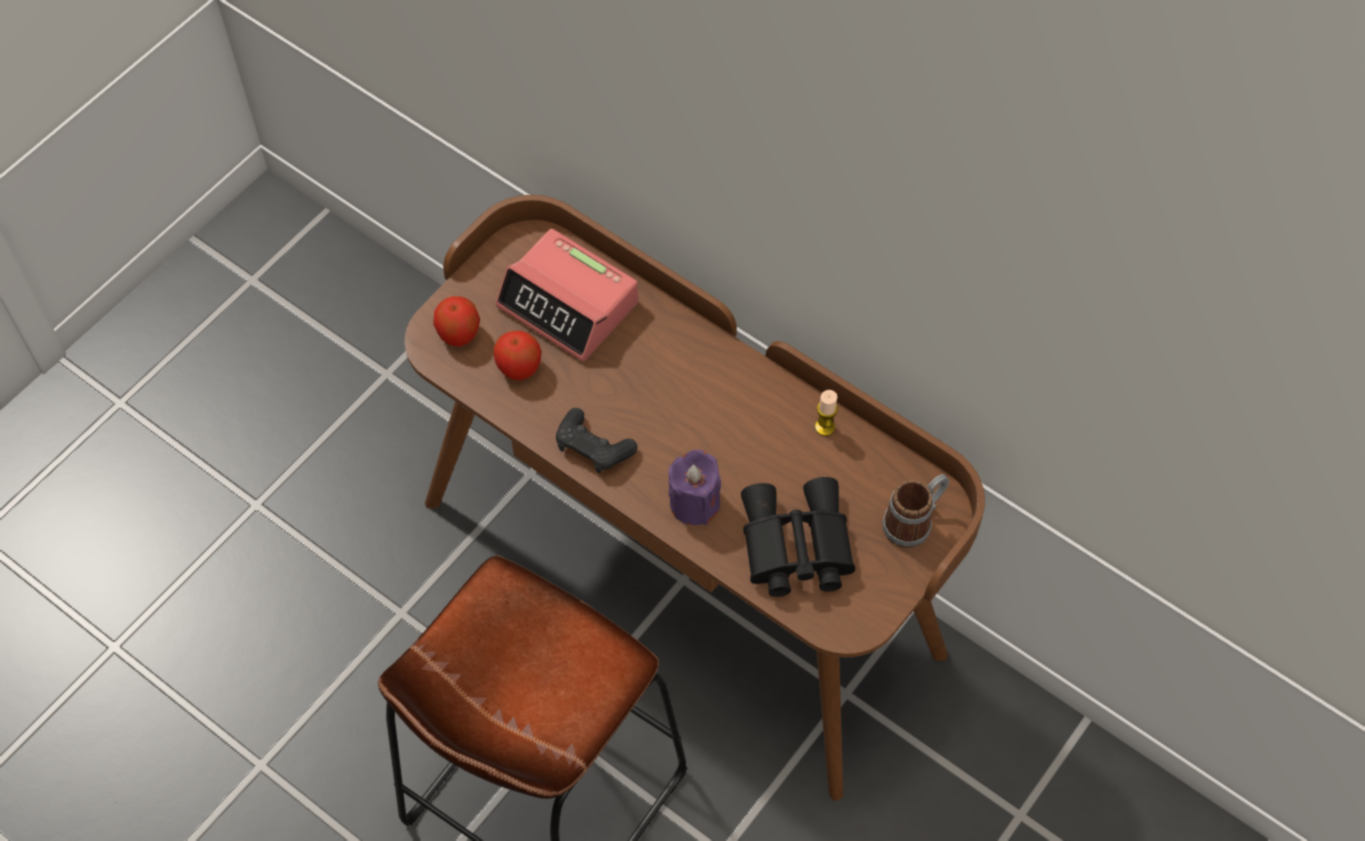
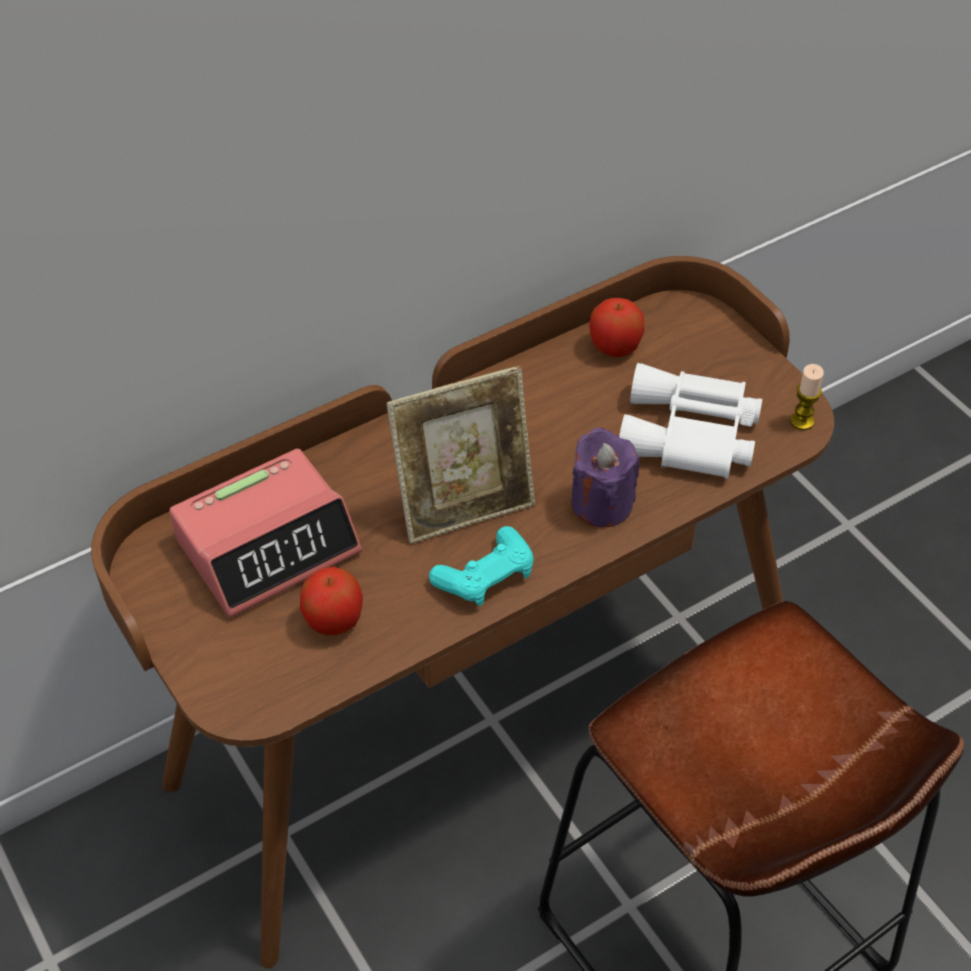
camera: 70 degrees left, 10 degrees down
apple [434,296,480,346] -> apple moved to [589,298,644,357]
black game controller [556,408,637,473] -> turquoise game controller [429,526,534,606]
black binoculars [741,477,855,597] -> white binoculars [619,363,762,479]
candle [815,390,838,436] -> candle moved to [790,364,824,430]
mug [882,474,949,548] -> none
none -> picture frame [386,366,535,544]

